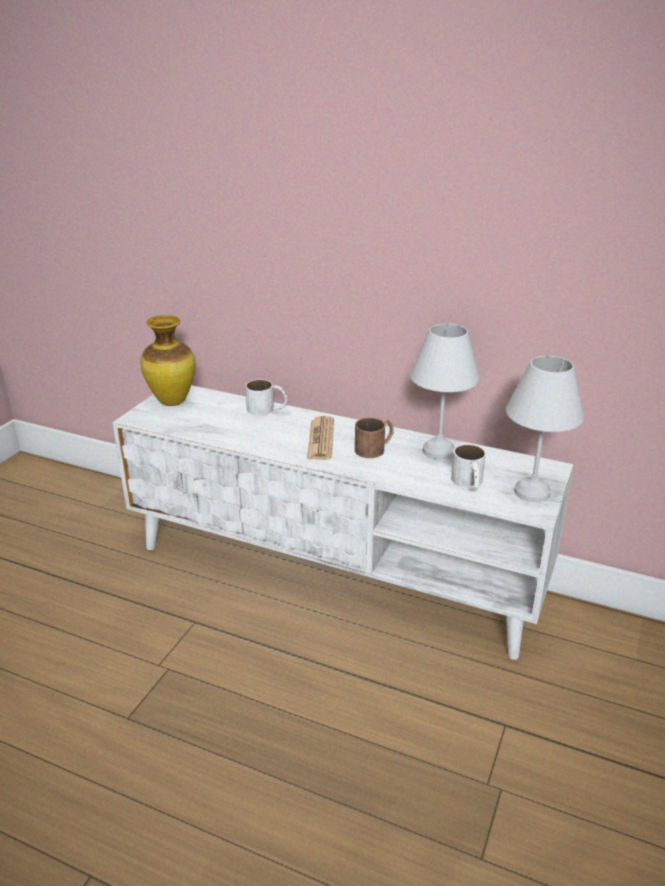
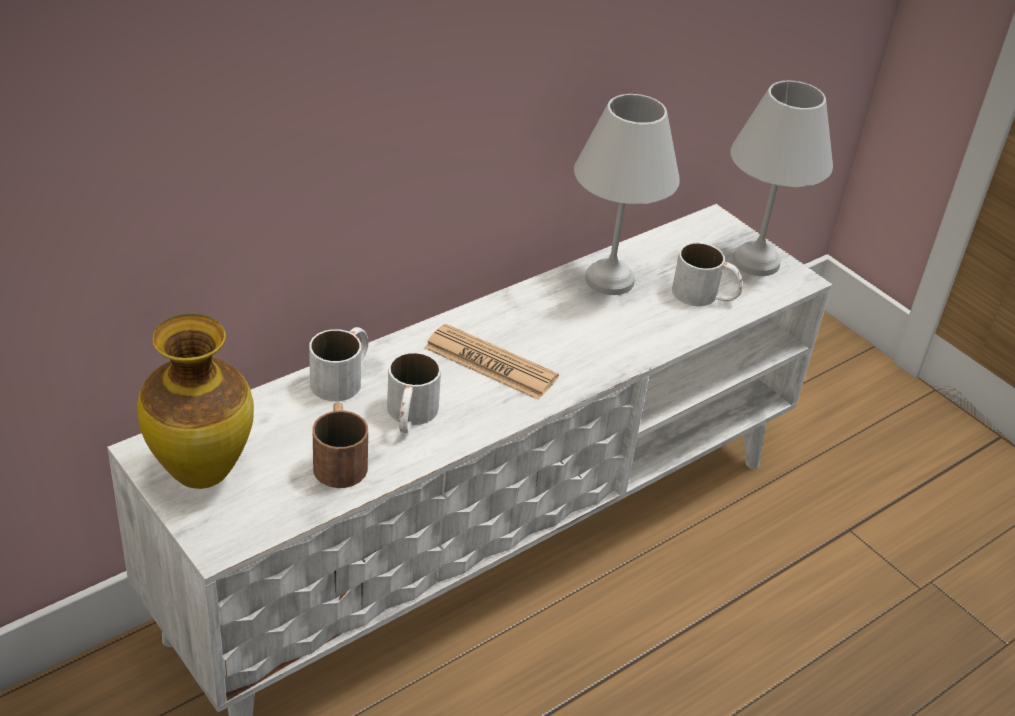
camera: 65 degrees left, 10 degrees up
brown mug [355,418,393,458] -> brown mug moved to [312,403,368,488]
none -> white mug [387,352,441,433]

